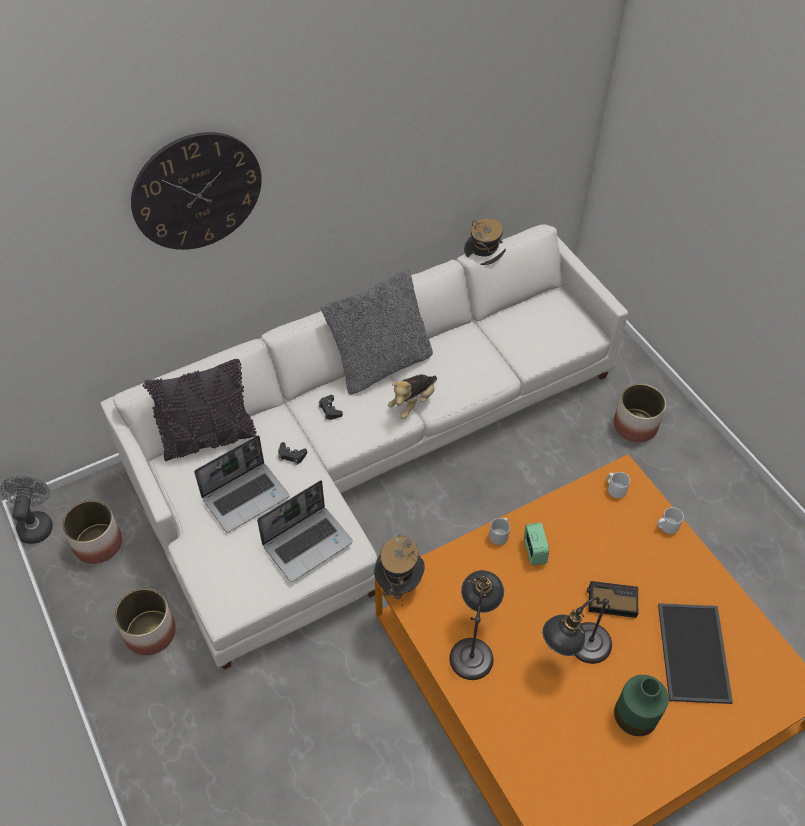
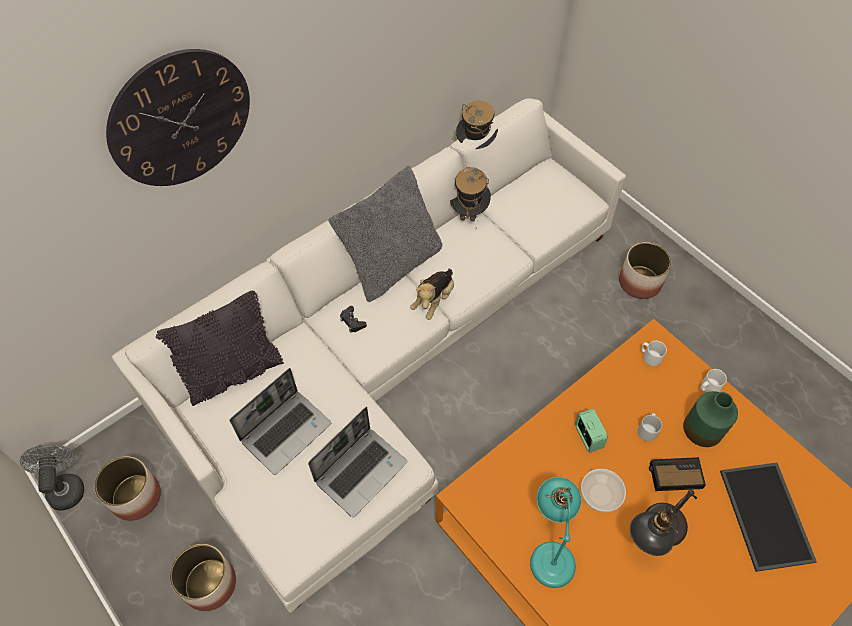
camera: 10 degrees left, 5 degrees up
black game controller [278,442,307,465] -> none
hat [374,535,425,606] -> hat moved to [450,167,491,228]
grey table lamp [449,570,504,680] -> turquoise table lamp [530,477,581,588]
grey mug [489,518,510,545] -> grey mug moved to [638,413,662,441]
green vase [614,675,669,736] -> green vase moved to [683,391,738,447]
none -> bowl [581,469,626,512]

